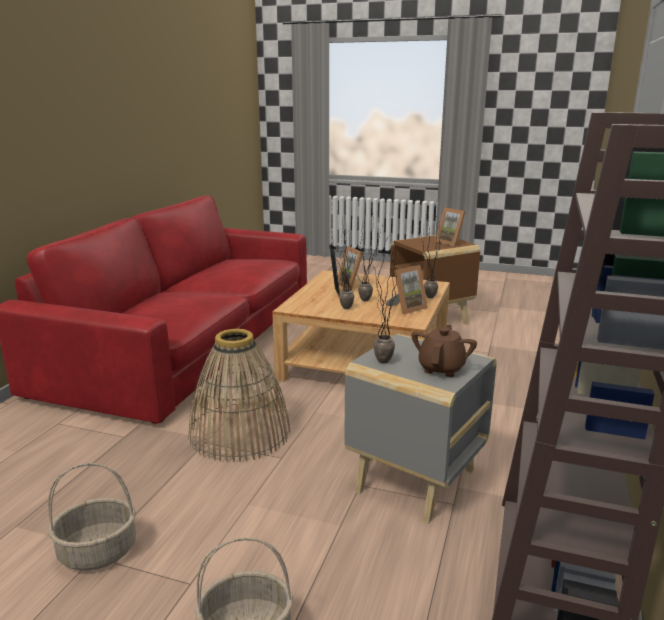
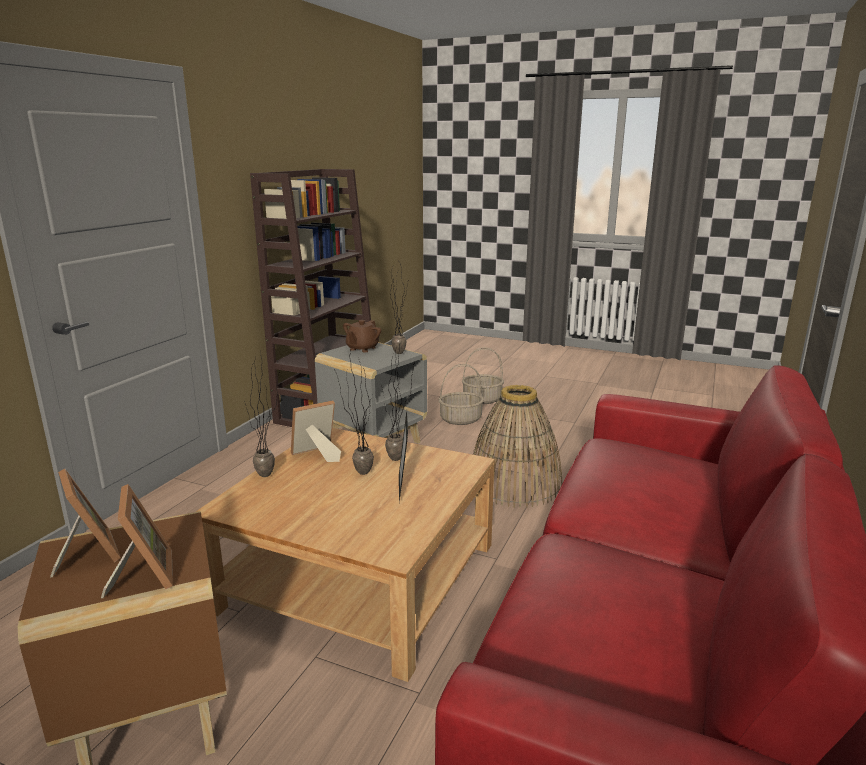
camera: 175 degrees left, 0 degrees up
basket [48,463,136,571] -> basket moved to [439,364,484,425]
picture frame [338,246,363,290] -> picture frame moved to [101,484,173,598]

